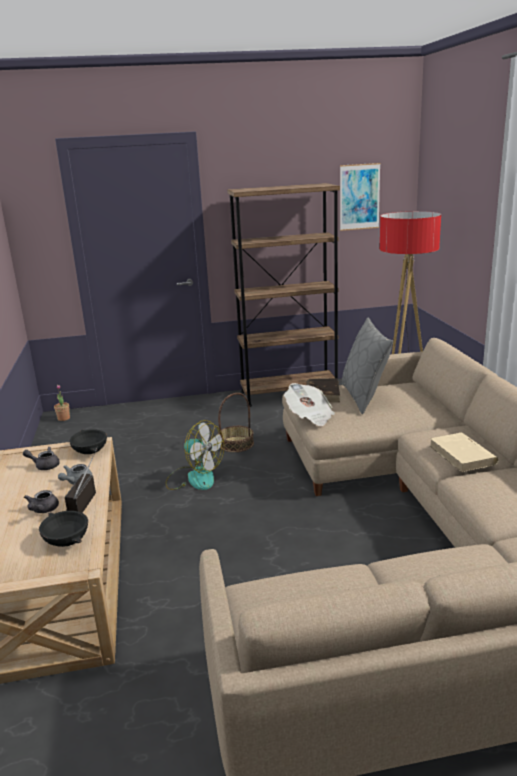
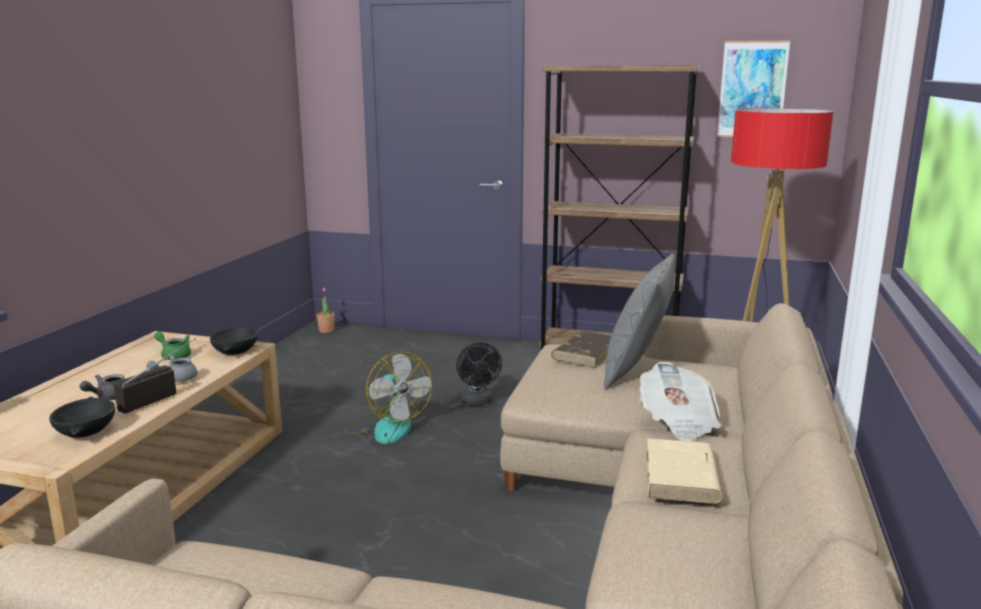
camera: 25 degrees right, 5 degrees down
grey teapot [23,447,60,470] -> green teapot [154,332,191,360]
basket [218,393,254,452] -> black fan [456,343,502,406]
newspaper [284,383,335,426] -> newspaper moved to [640,362,721,441]

